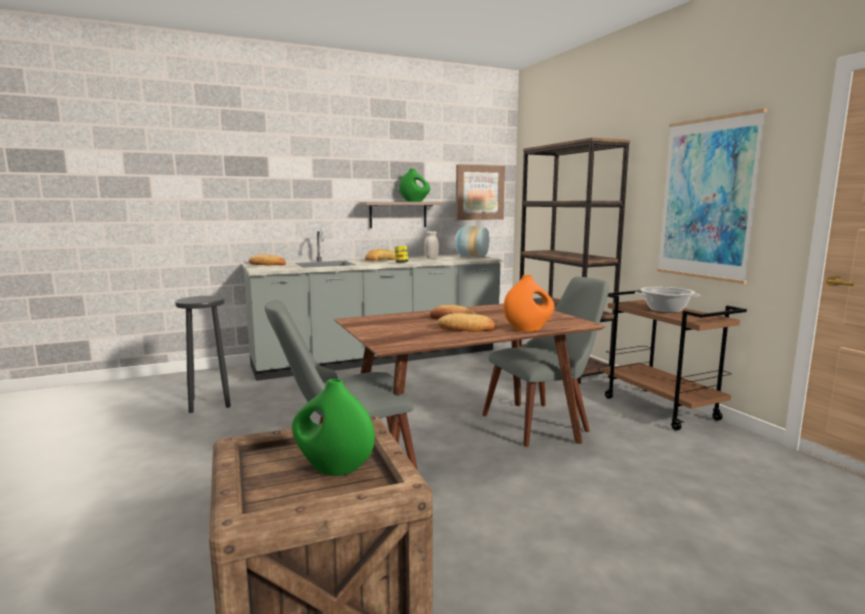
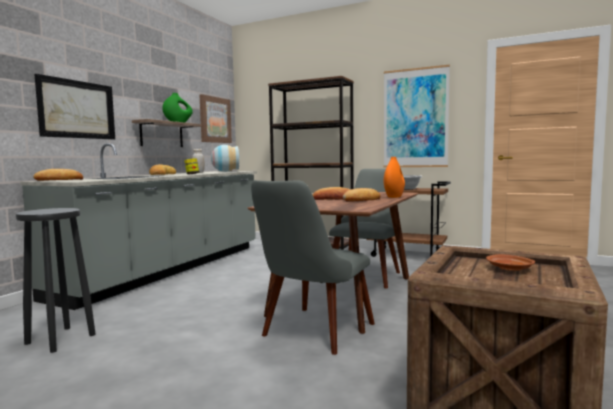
camera: 40 degrees left, 5 degrees down
green vase [292,379,375,476] -> brown plate [486,254,535,271]
none -> picture [34,74,115,139]

